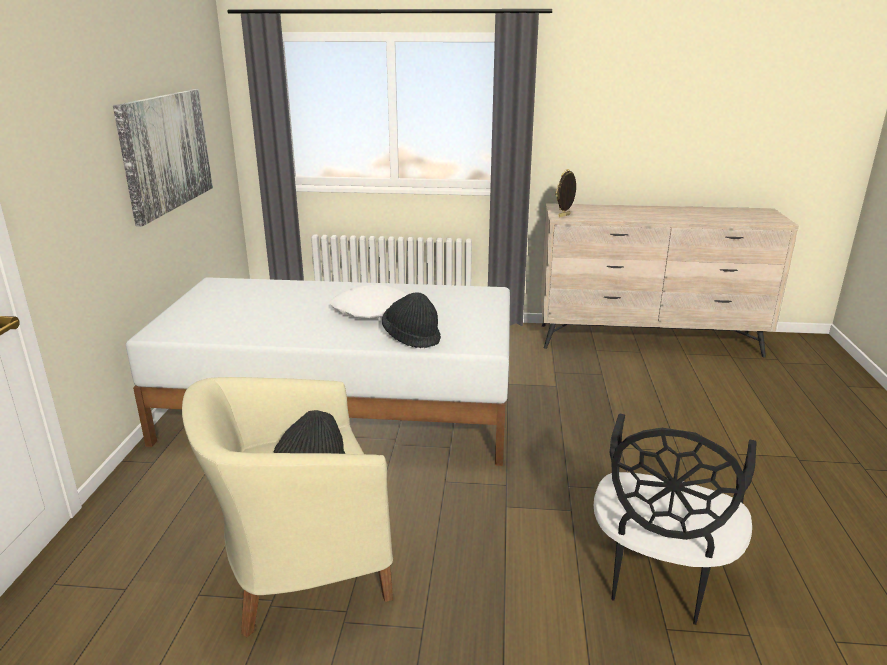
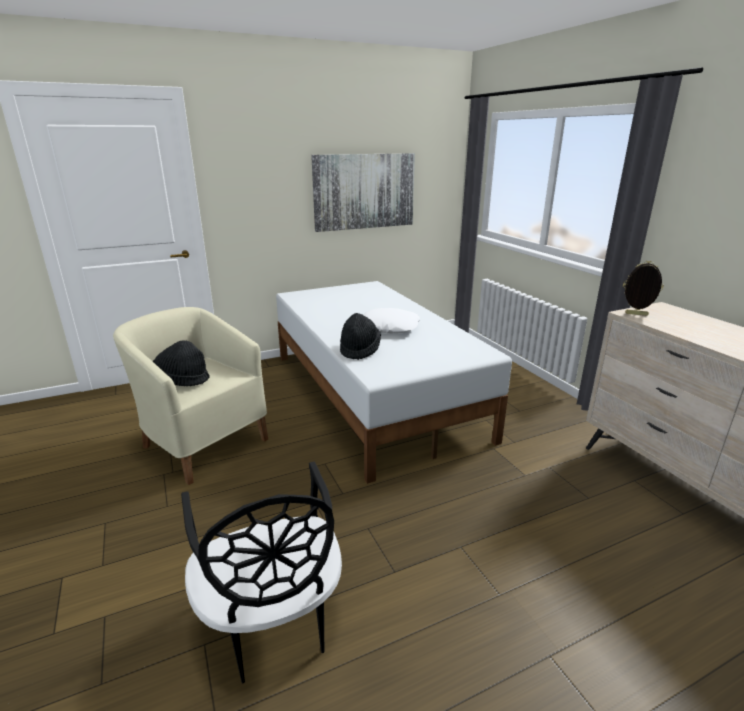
camera: 60 degrees right, 0 degrees up
black chair [594,413,757,625] -> black chair turned 105 degrees counterclockwise [181,462,342,683]

